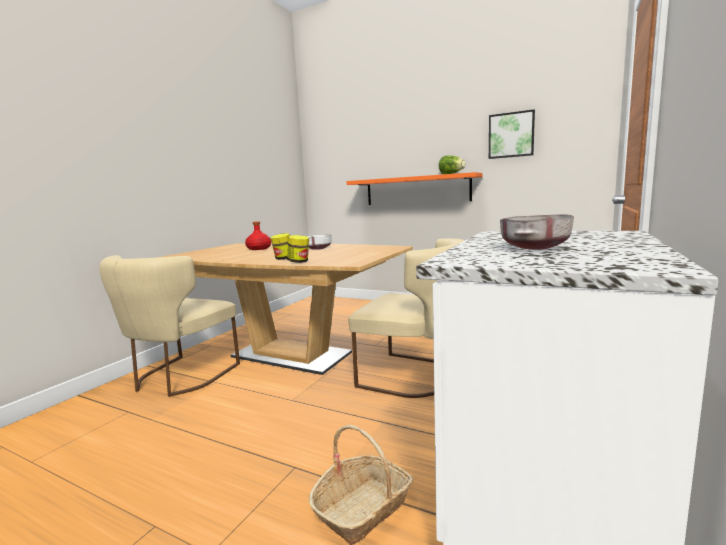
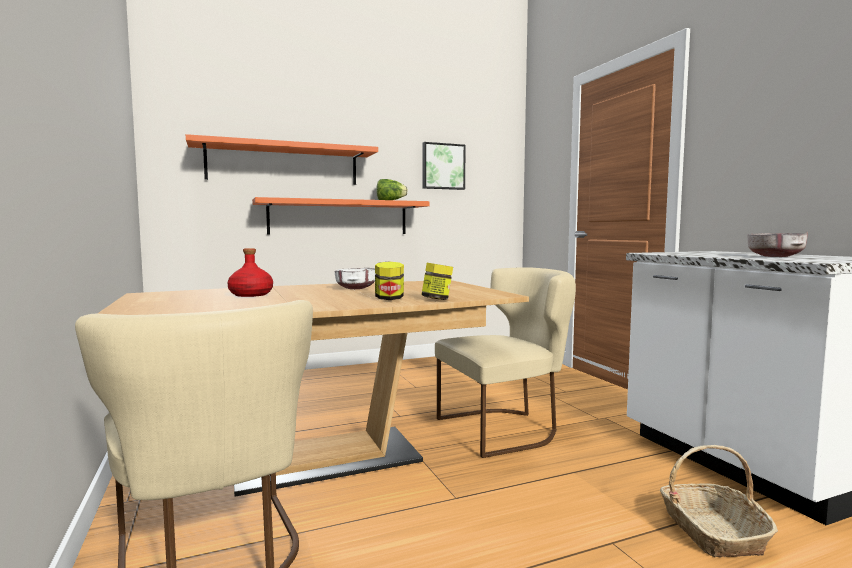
camera: 50 degrees left, 5 degrees down
none -> orange shelf [186,134,378,185]

